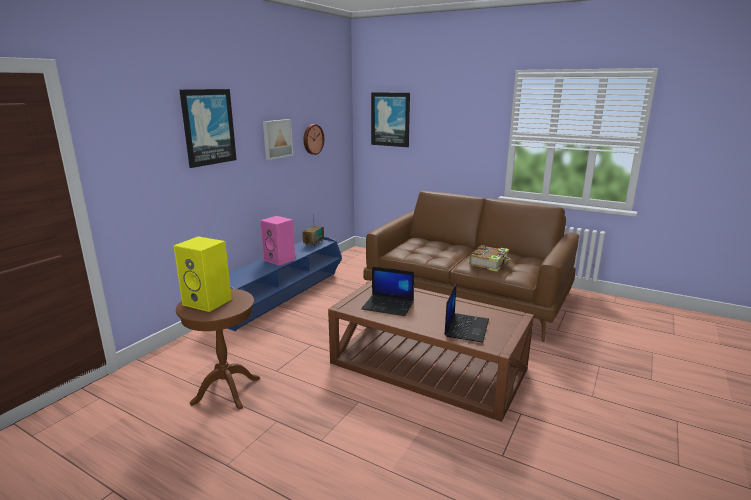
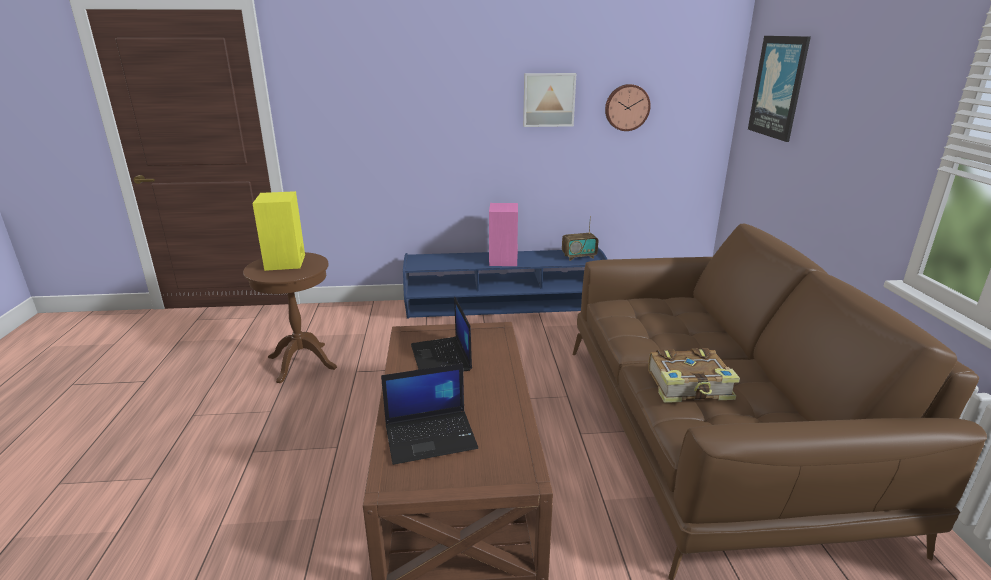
camera: 55 degrees right, 5 degrees up
picture [179,89,237,168] -> none

